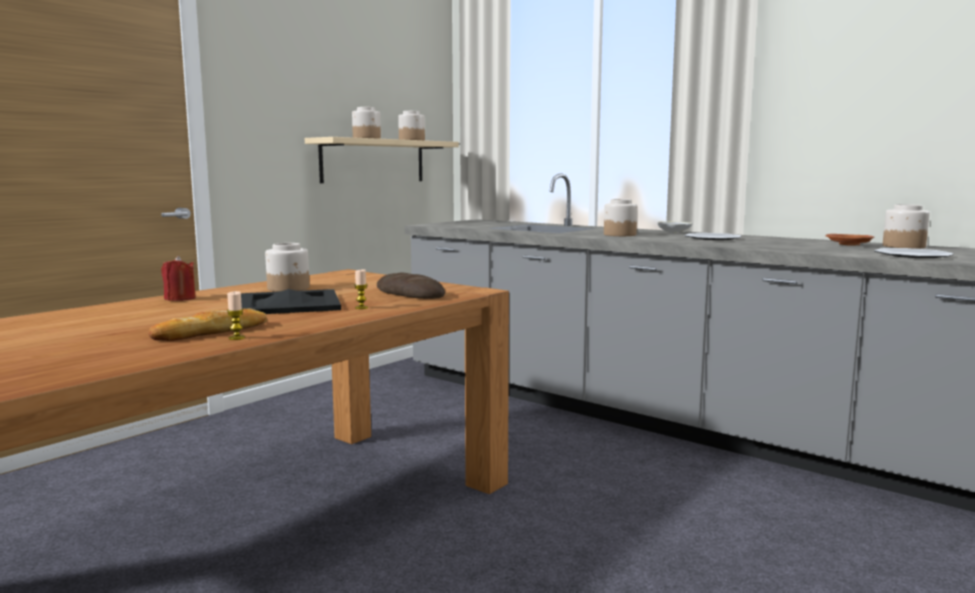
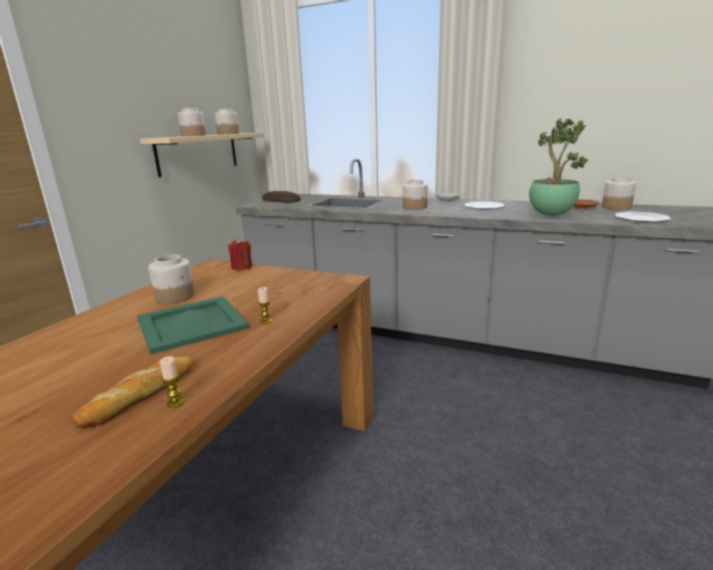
camera: 15 degrees left, 10 degrees up
red candle [161,256,196,301] -> red candle moved to [228,238,252,271]
black tray [241,289,341,314] -> green tray [137,296,250,355]
bread [377,273,445,299] -> bread moved to [262,191,301,203]
none -> potted plant [529,118,588,216]

